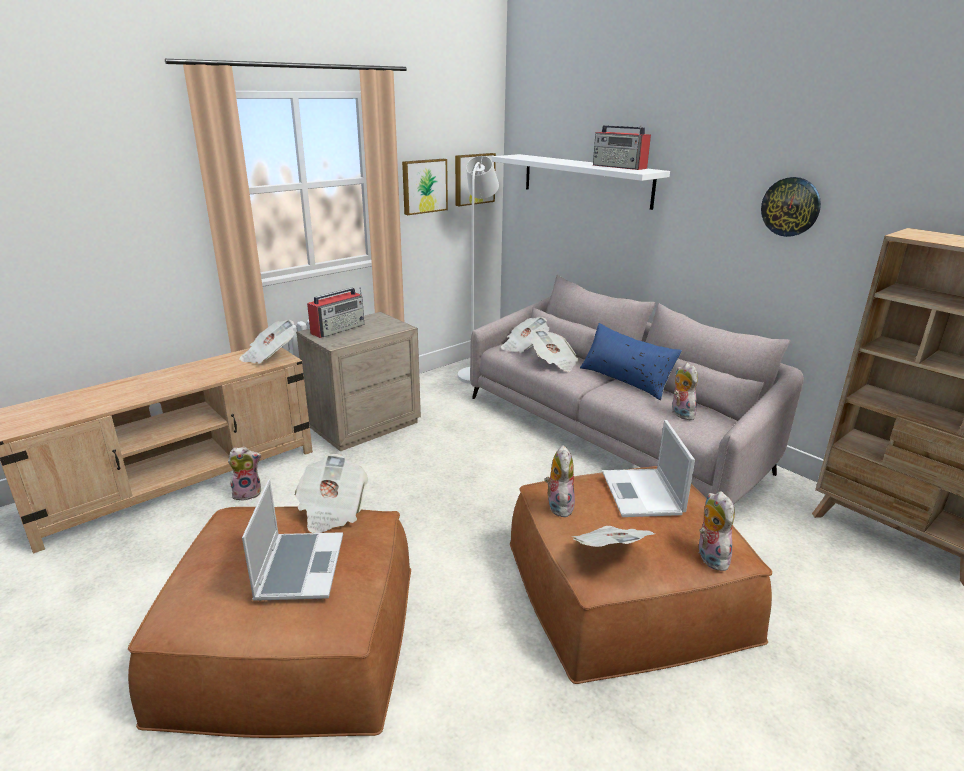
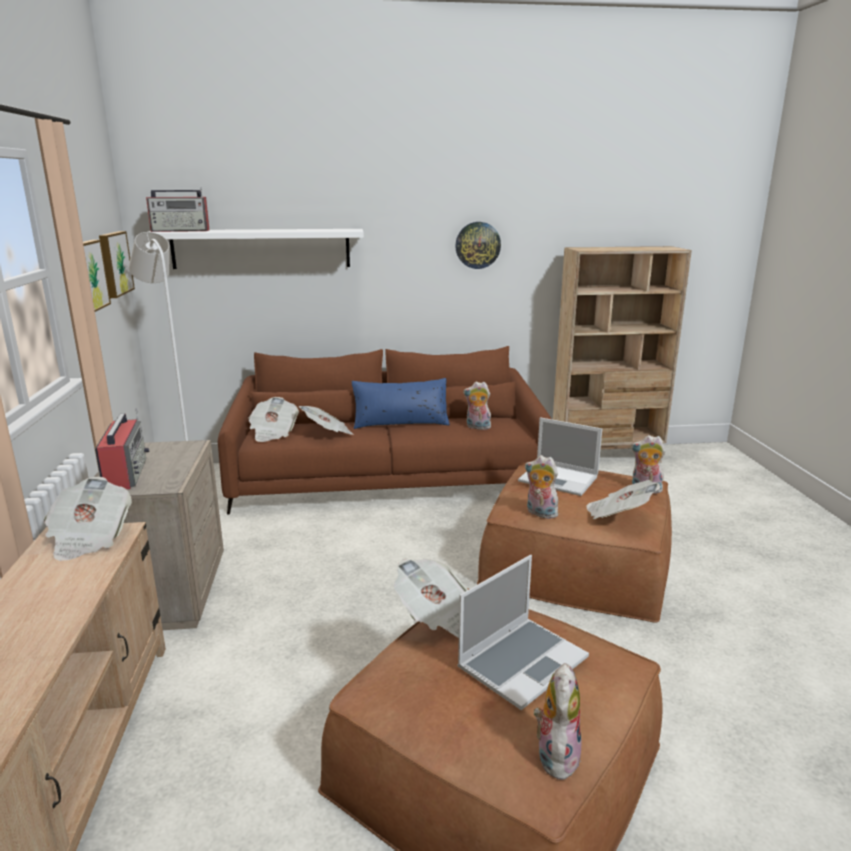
camera: 55 degrees left, 5 degrees down
plush toy [228,447,261,500] -> plush toy moved to [534,663,581,783]
laptop [242,479,343,601] -> laptop turned 105 degrees clockwise [457,555,589,710]
grey sofa [470,275,804,505] -> brown sofa [218,346,552,514]
radio [593,125,651,170] -> radio moved to [146,187,210,232]

